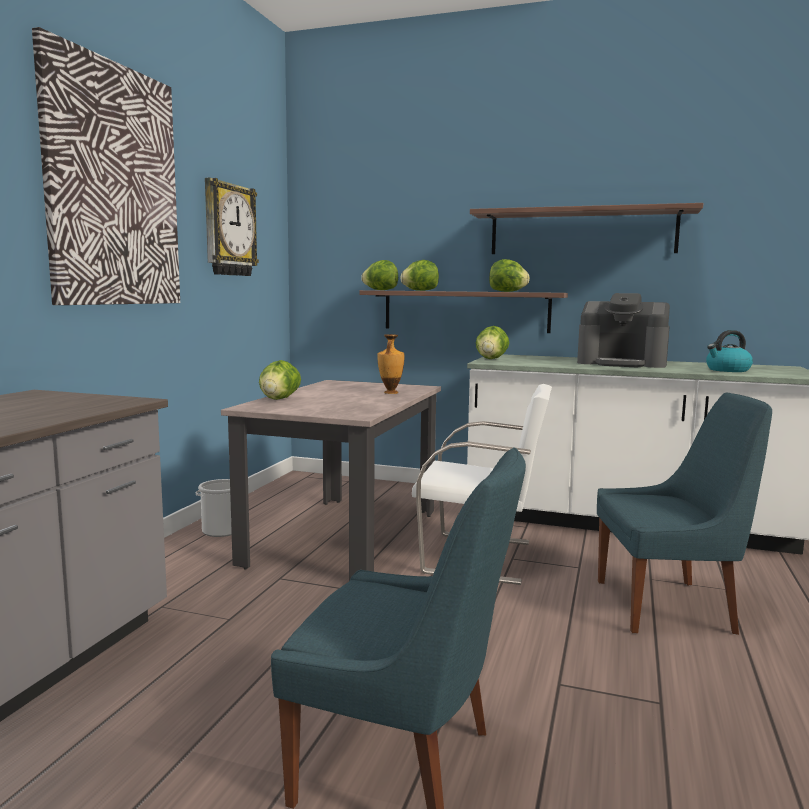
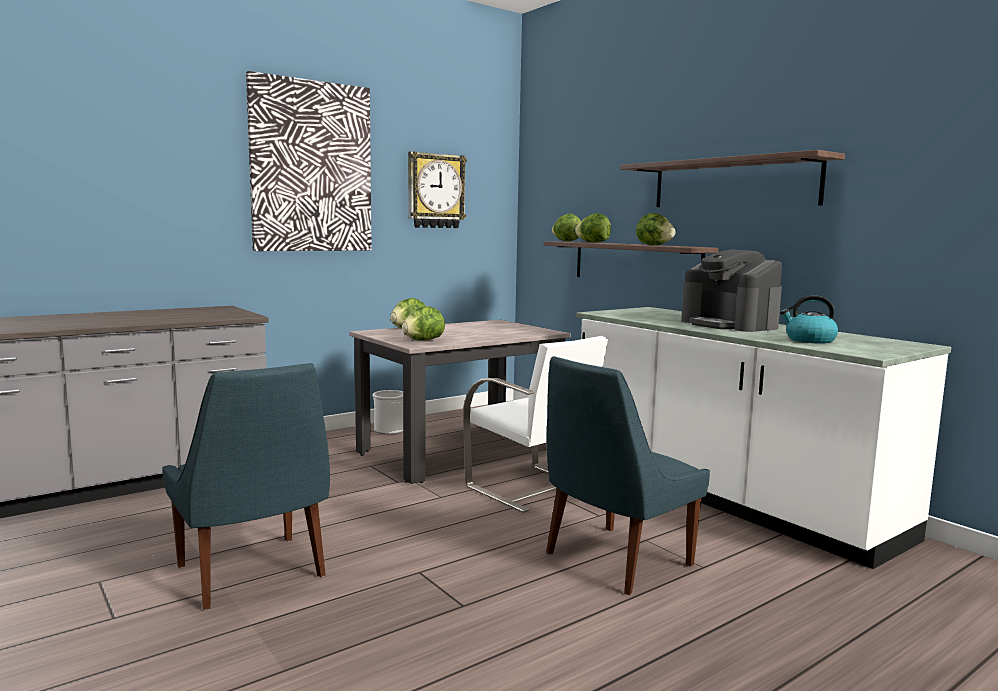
camera: 35 degrees right, 0 degrees up
vase [377,334,404,394] -> none
lettuce [476,326,509,359] -> lettuce moved to [402,306,445,340]
blue chair [597,393,772,635] -> blue chair turned 105 degrees clockwise [546,356,710,595]

